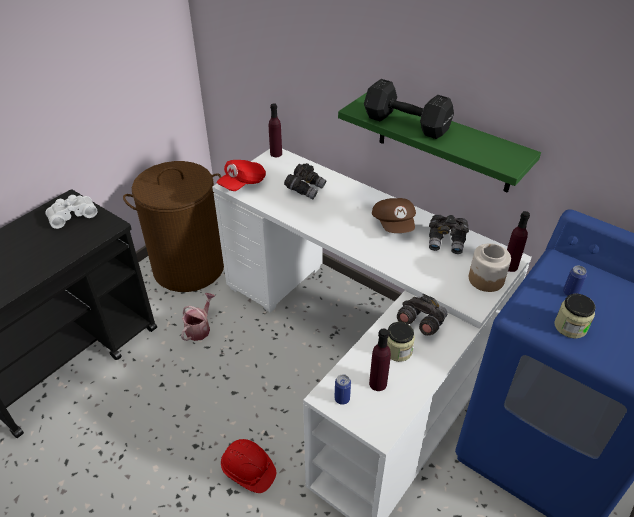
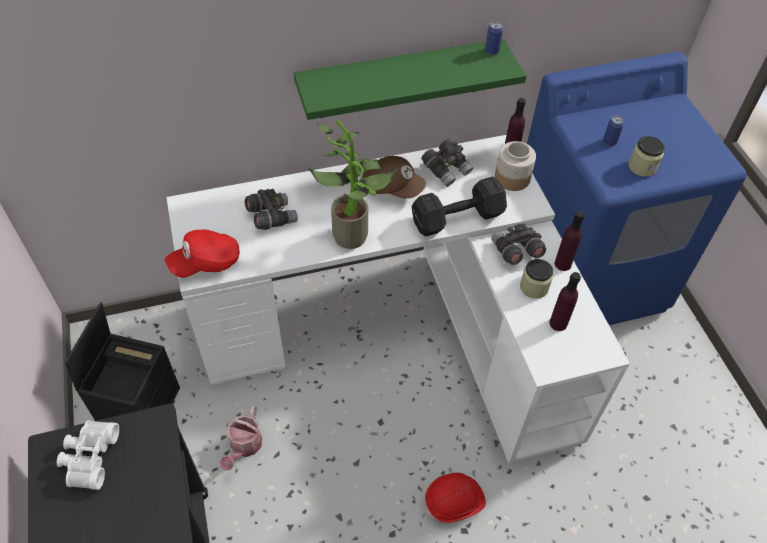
camera: 55 degrees left, 10 degrees up
brown laundry basket [123,161,224,292] -> black storage box [65,302,180,421]
watering can [181,293,215,341] -> watering can turned 135 degrees counterclockwise [220,405,262,470]
red cap [216,160,266,191] -> red cap turned 75 degrees clockwise [164,230,240,278]
purple bottle [269,103,282,157] -> purple bottle moved to [555,211,584,271]
can [335,374,351,405] -> can moved to [485,21,503,55]
black dumbbell [364,79,454,139] -> black dumbbell moved to [412,177,507,237]
none -> potted plant [308,120,398,249]

